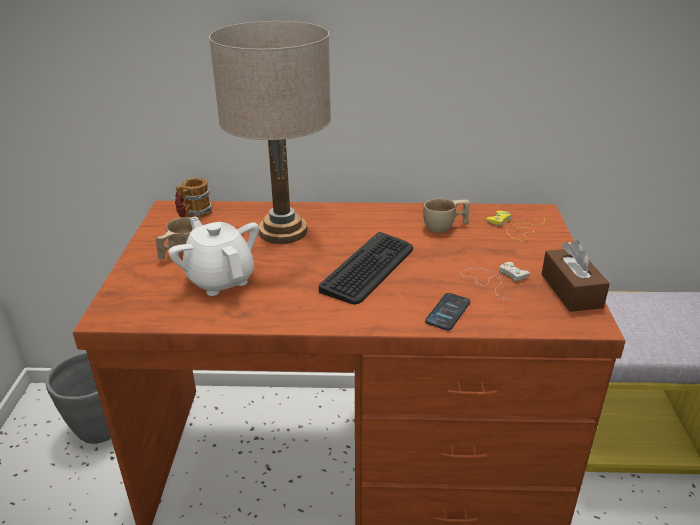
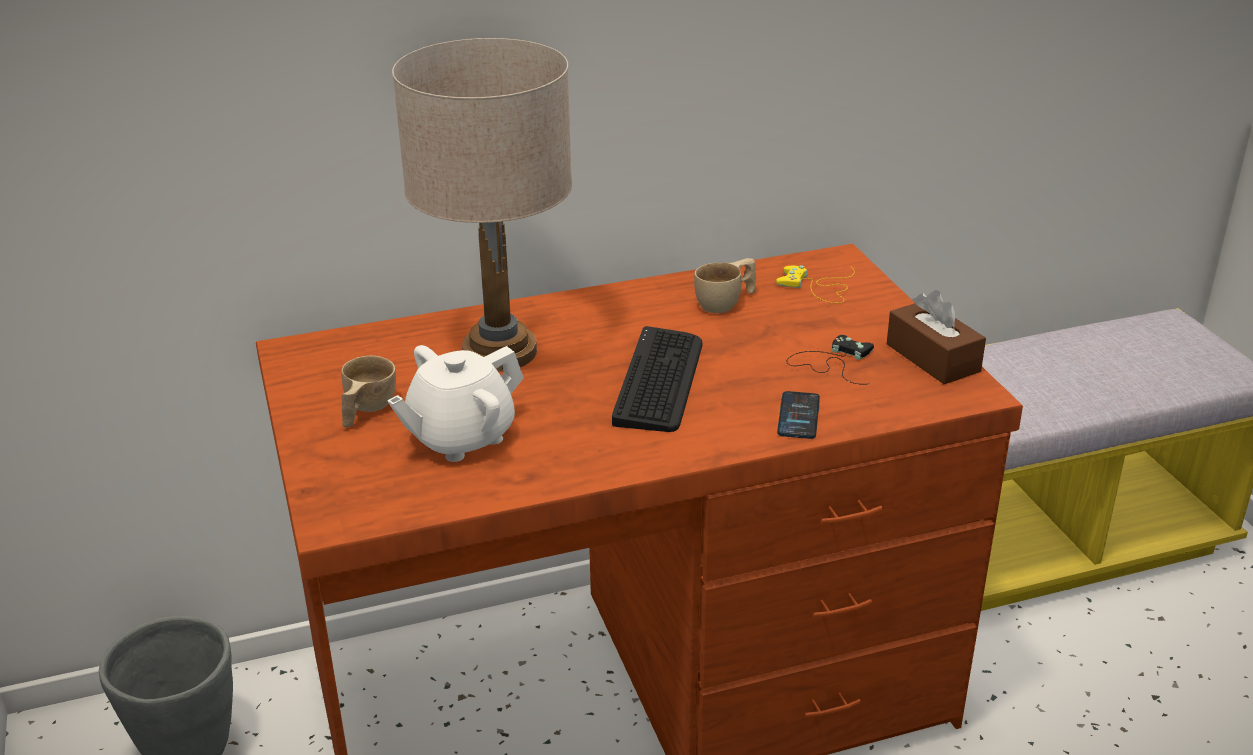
camera: 20 degrees left, 0 degrees up
white teapot [168,216,259,296] -> white teapot turned 75 degrees counterclockwise [387,345,524,462]
mug [175,178,212,218] -> none
white game controller [460,262,530,300] -> black game controller [787,335,874,385]

